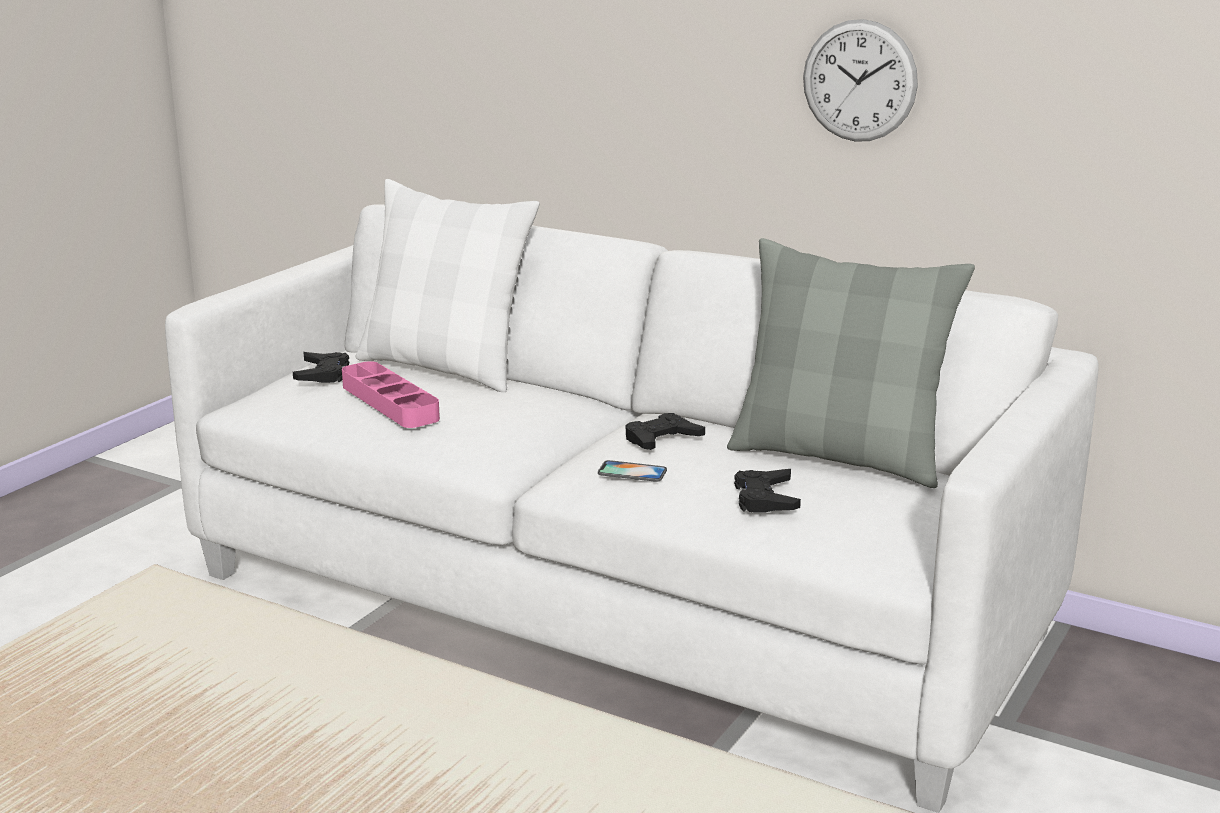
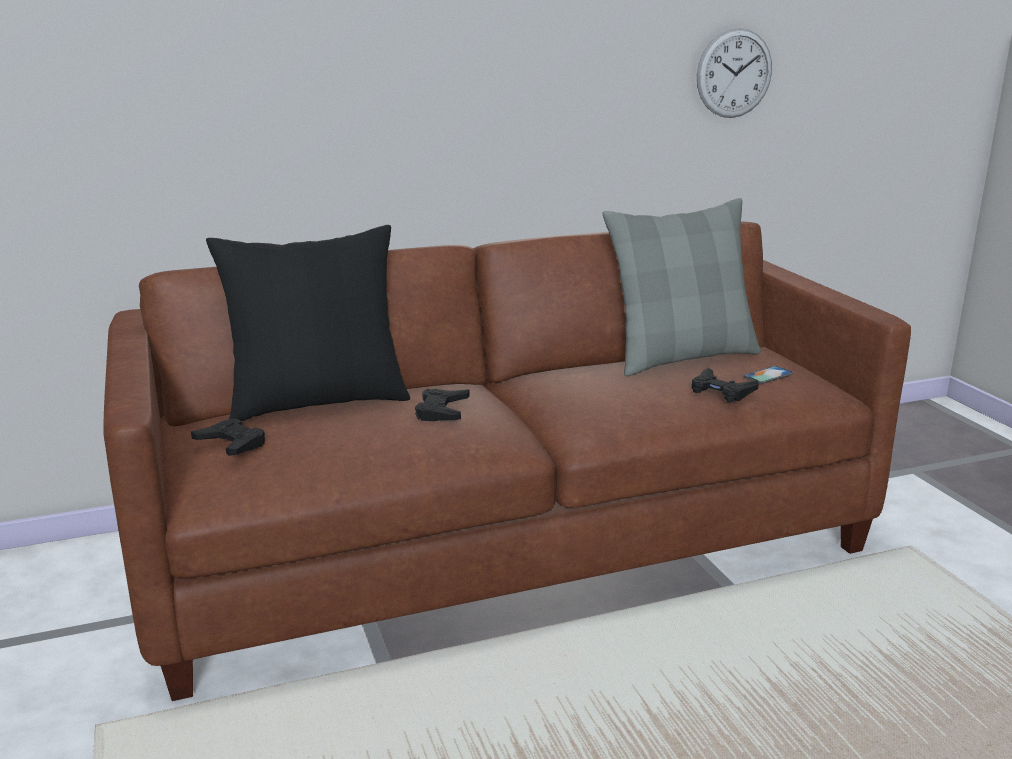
camera: 50 degrees left, 0 degrees up
white sofa [165,205,1099,813] -> brown sofa [103,221,911,701]
pink tray [342,361,440,428] -> none
white pillow [356,179,540,392] -> black pillow [206,225,410,421]
phone [598,460,667,482] -> phone moved to [743,366,793,384]
black game controller [625,413,705,450] -> black game controller moved to [415,389,470,421]
wall clock [803,19,918,142] -> wall clock moved to [697,28,772,118]

